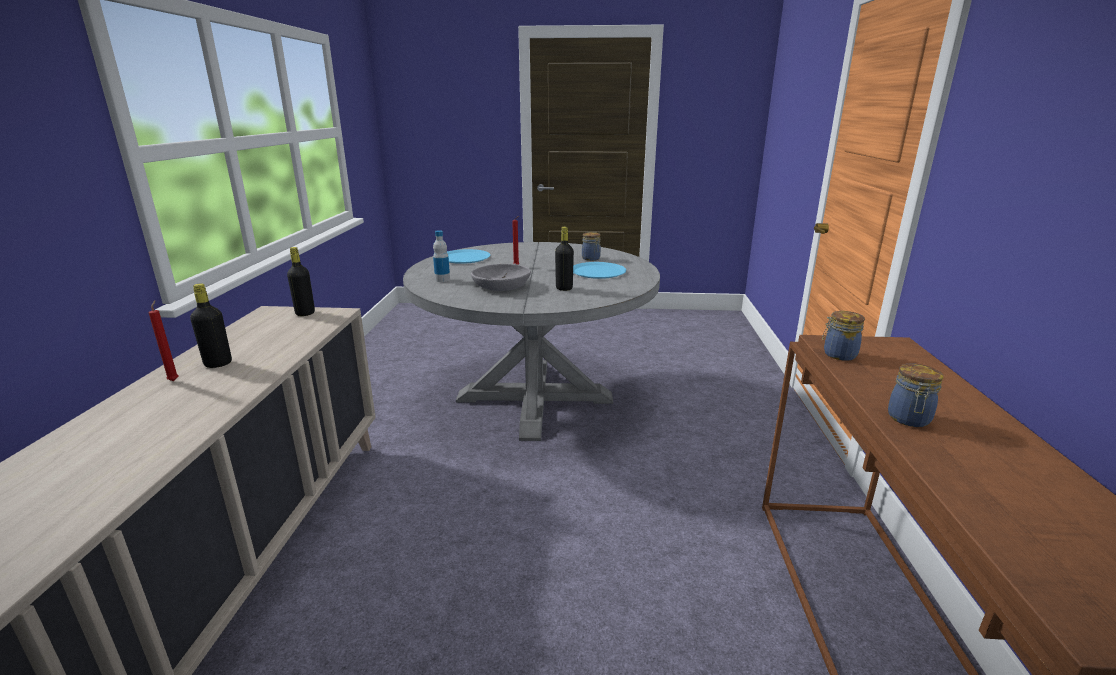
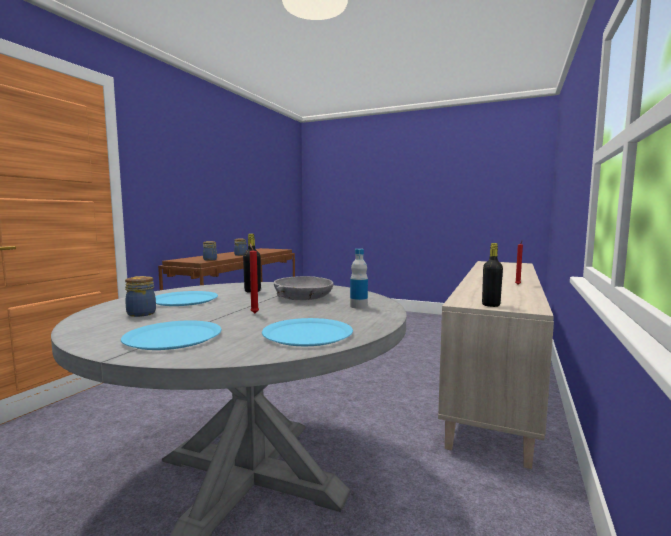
camera: 160 degrees left, 15 degrees down
black bottle [190,284,232,368] -> none
none -> blue plate [121,320,222,350]

